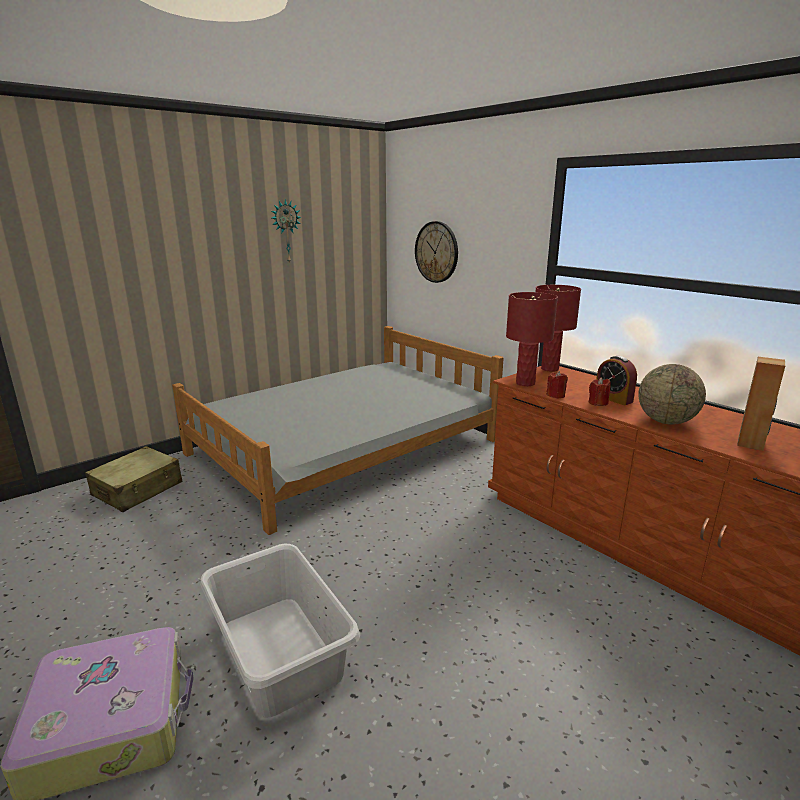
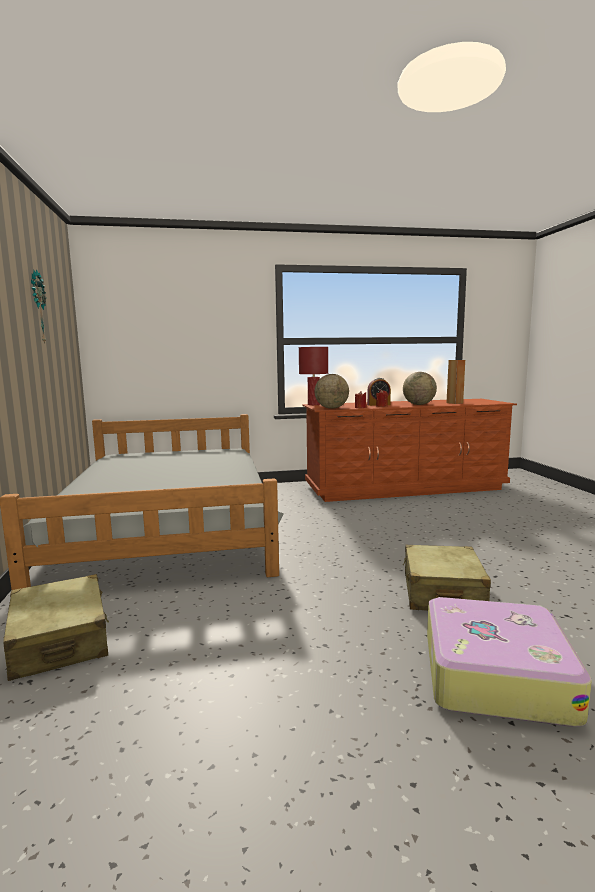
camera: 60 degrees left, 10 degrees down
grey laundry basket [200,544,360,717] -> beige suitcase [403,545,491,611]
wall clock [415,221,458,283] -> none
red table lamp [506,292,558,386] -> globe [315,374,349,409]

